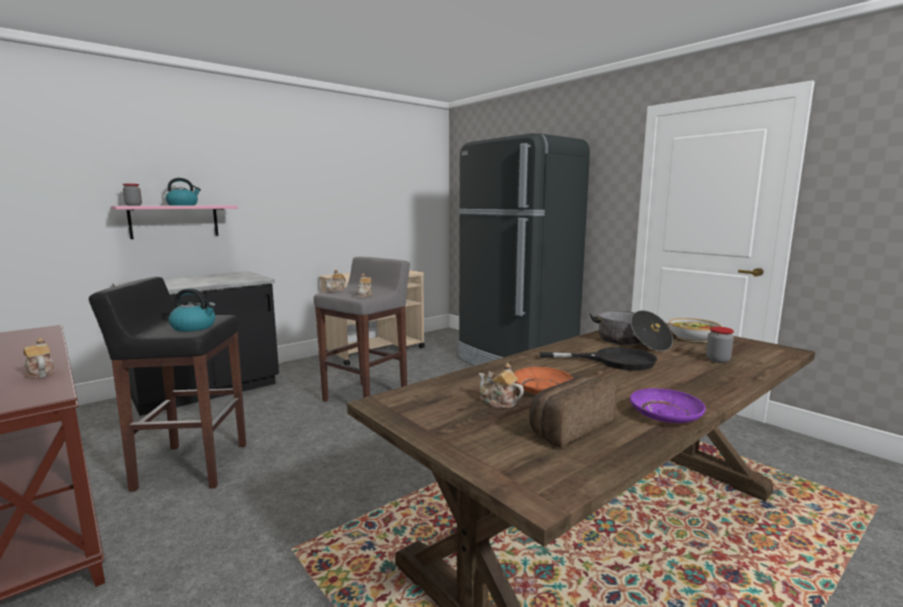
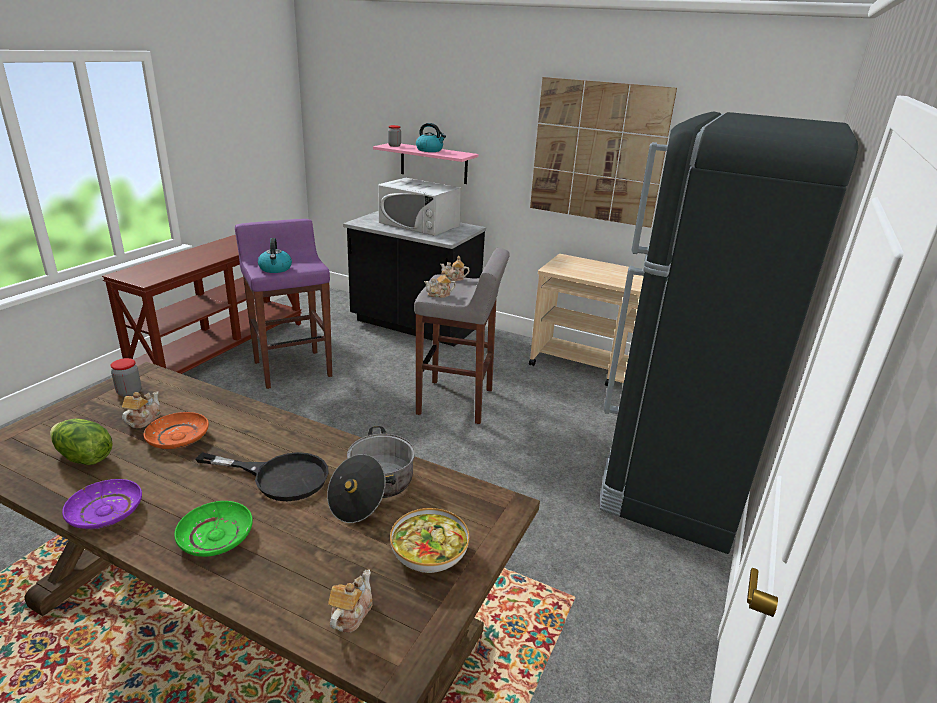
camera: 65 degrees right, 15 degrees up
teapot [23,338,55,378] -> teapot moved to [328,569,373,633]
black stool [89,277,246,492] -> purple stool [235,219,332,389]
bread [529,376,617,447] -> lettuce [50,419,113,465]
black frying pan [540,347,657,371] -> black frying pan turned 60 degrees counterclockwise [196,452,329,501]
jar [706,326,734,363] -> jar moved to [110,358,141,397]
none -> green plate [174,501,253,557]
none -> white microwave [378,178,461,236]
none -> picture [530,77,677,228]

